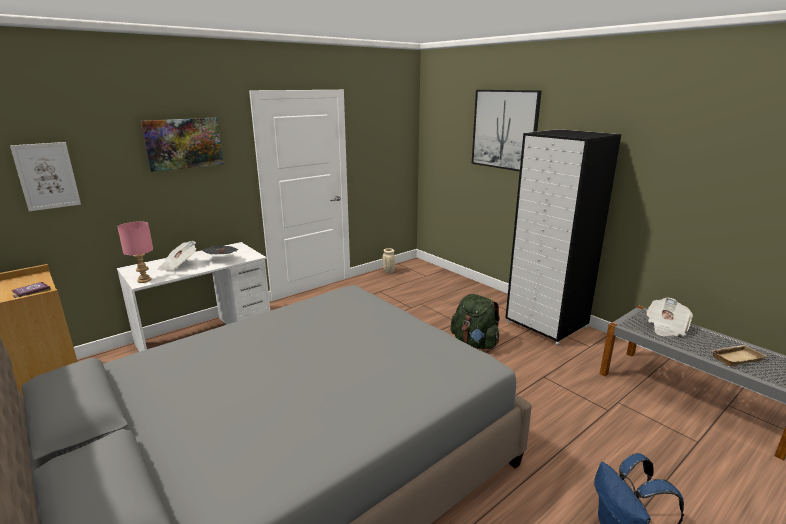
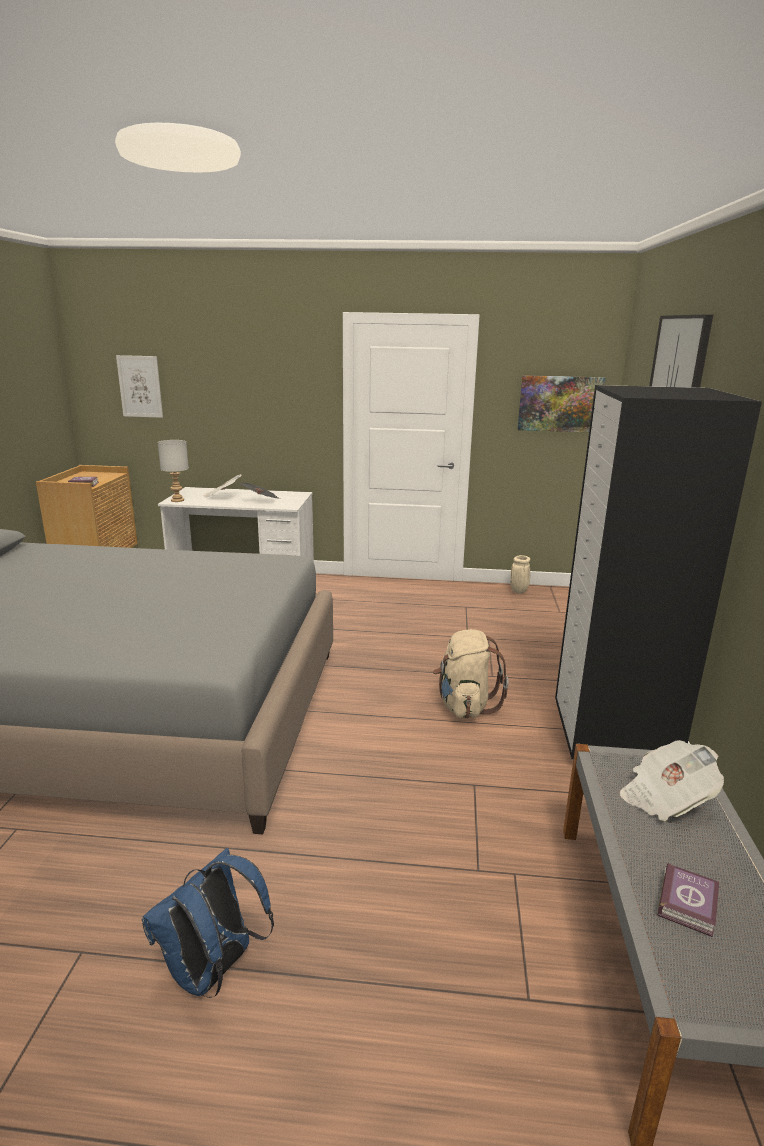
camera: 45 degrees right, 0 degrees up
pink table lamp [117,221,153,283] -> grey table lamp [158,440,189,502]
picture [141,117,223,172] -> picture moved to [518,375,605,432]
green backpack [451,294,500,349] -> beige backpack [433,629,509,718]
beige tray [711,345,767,366] -> book [658,862,719,937]

